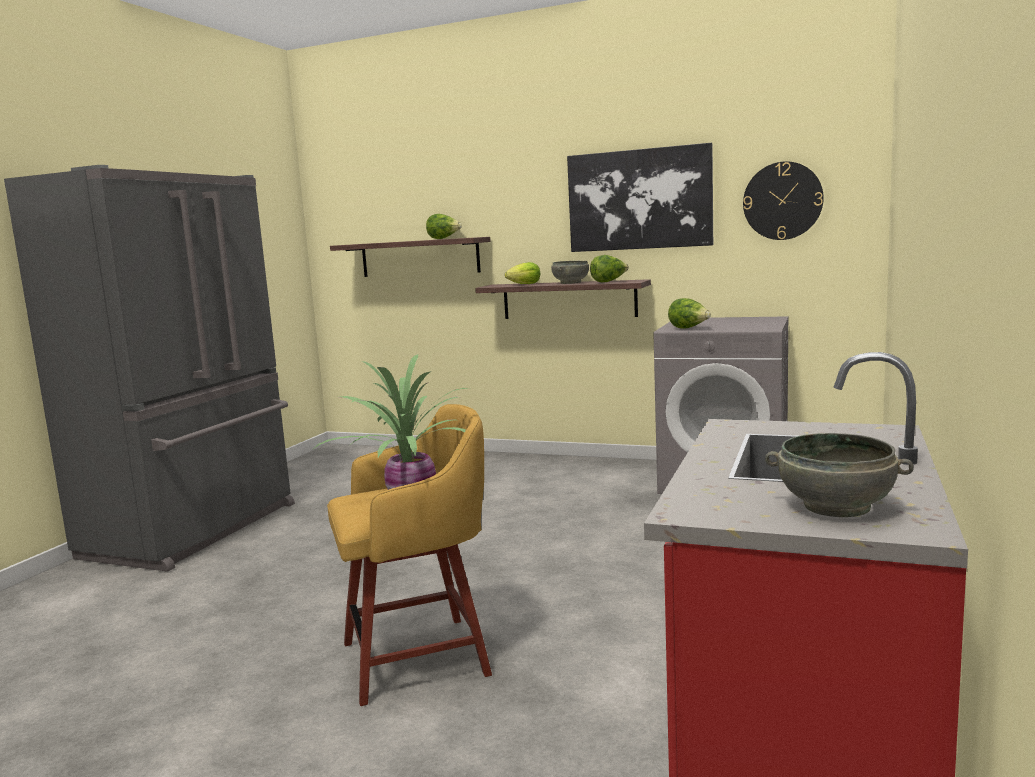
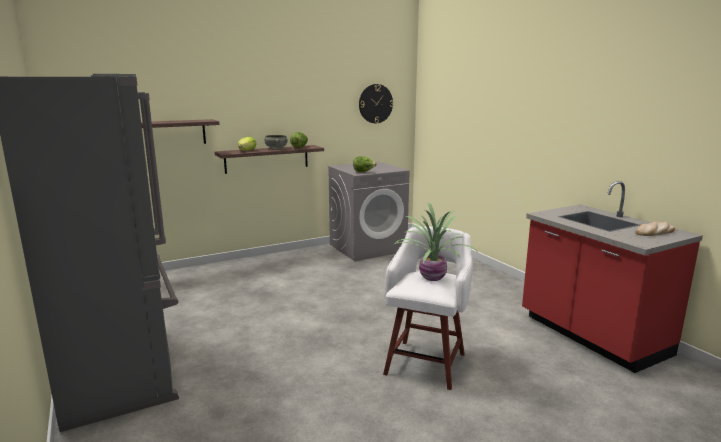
camera: 50 degrees left, 5 degrees up
yellow stool [327,404,492,706] -> white stool [383,226,473,390]
lettuce [426,214,462,239] -> none
picture [567,143,713,252] -> none
grey bowl [765,433,914,517] -> bread [635,222,675,236]

